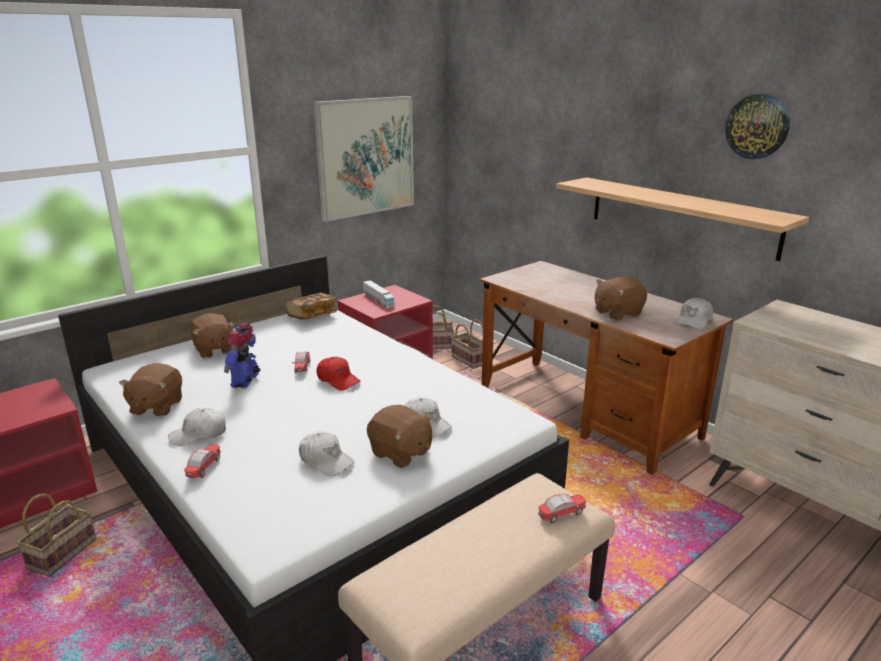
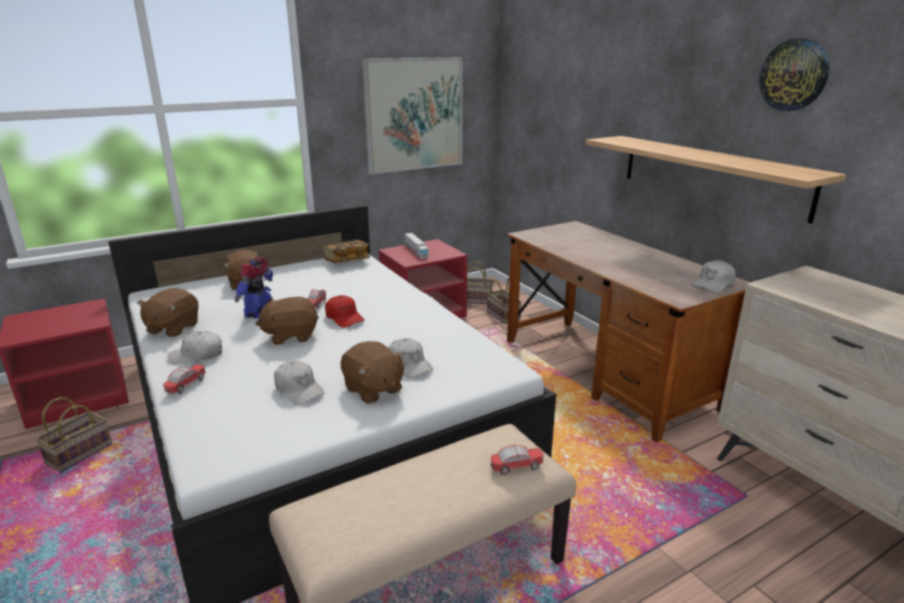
camera: 10 degrees right, 0 degrees up
brown plush toy [594,276,647,320] -> brown plush toy moved to [255,297,319,345]

